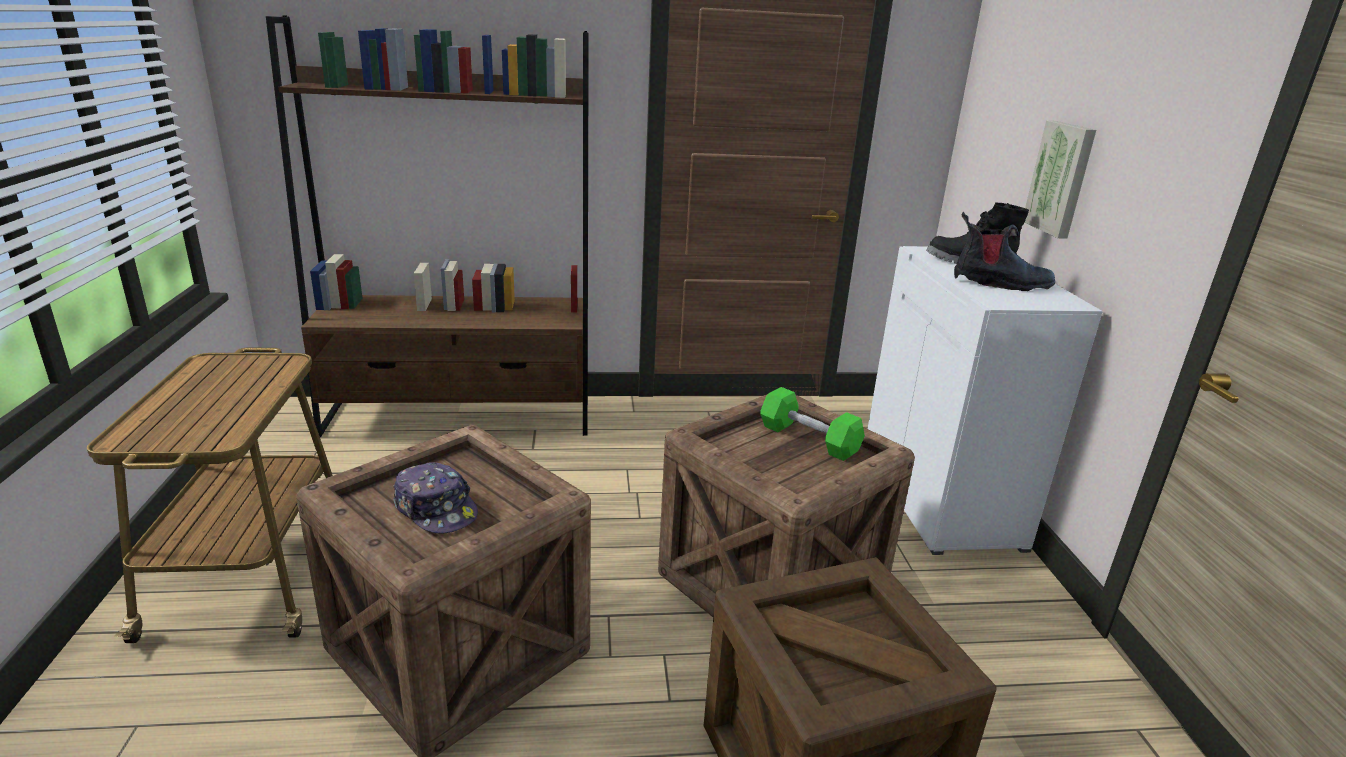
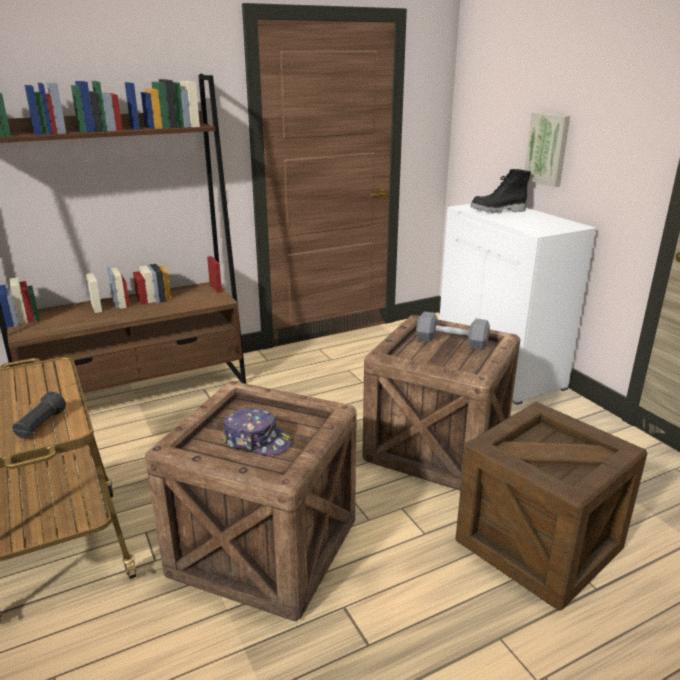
camera: 20 degrees left, 0 degrees up
green dumbbell [760,387,865,461] -> grey dumbbell [416,311,490,350]
boot [954,212,1055,291] -> none
none -> black flashlight [13,392,66,438]

